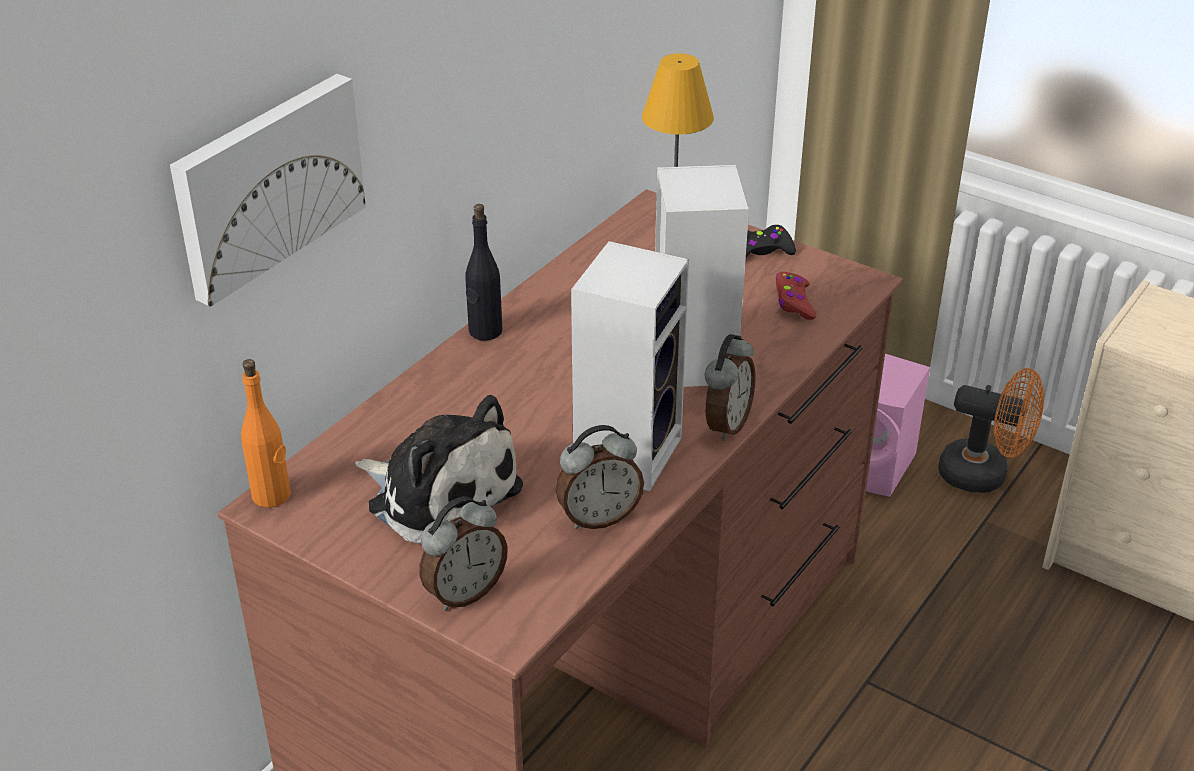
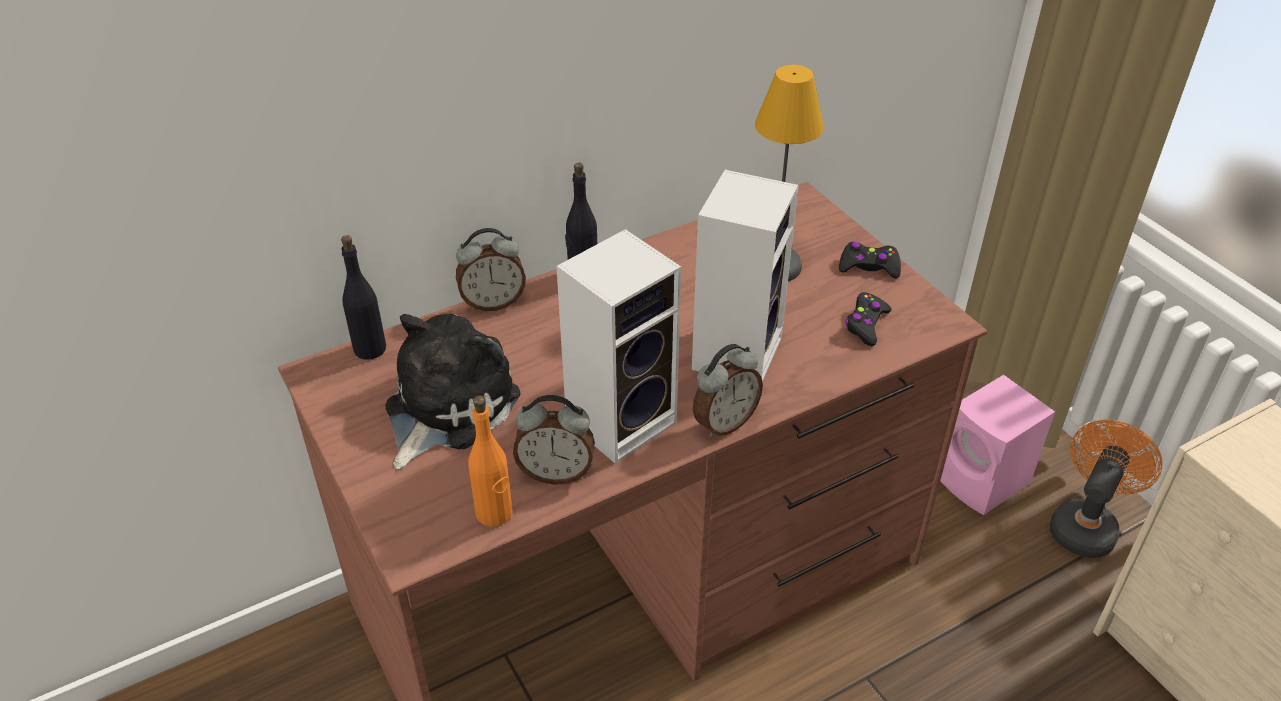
camera: 25 degrees right, 5 degrees up
picture [170,74,366,307] -> none
orange bottle [241,359,291,508] -> orange bottle moved to [468,395,513,527]
plush toy [355,395,523,544] -> plush toy turned 120 degrees counterclockwise [385,314,520,470]
alarm clock [419,497,508,610] -> alarm clock moved to [456,228,526,311]
red game controller [776,271,816,320] -> black game controller [845,292,892,346]
orange fan [938,368,1044,493] -> orange fan turned 105 degrees counterclockwise [1050,420,1162,558]
none -> black bottle [341,235,386,360]

